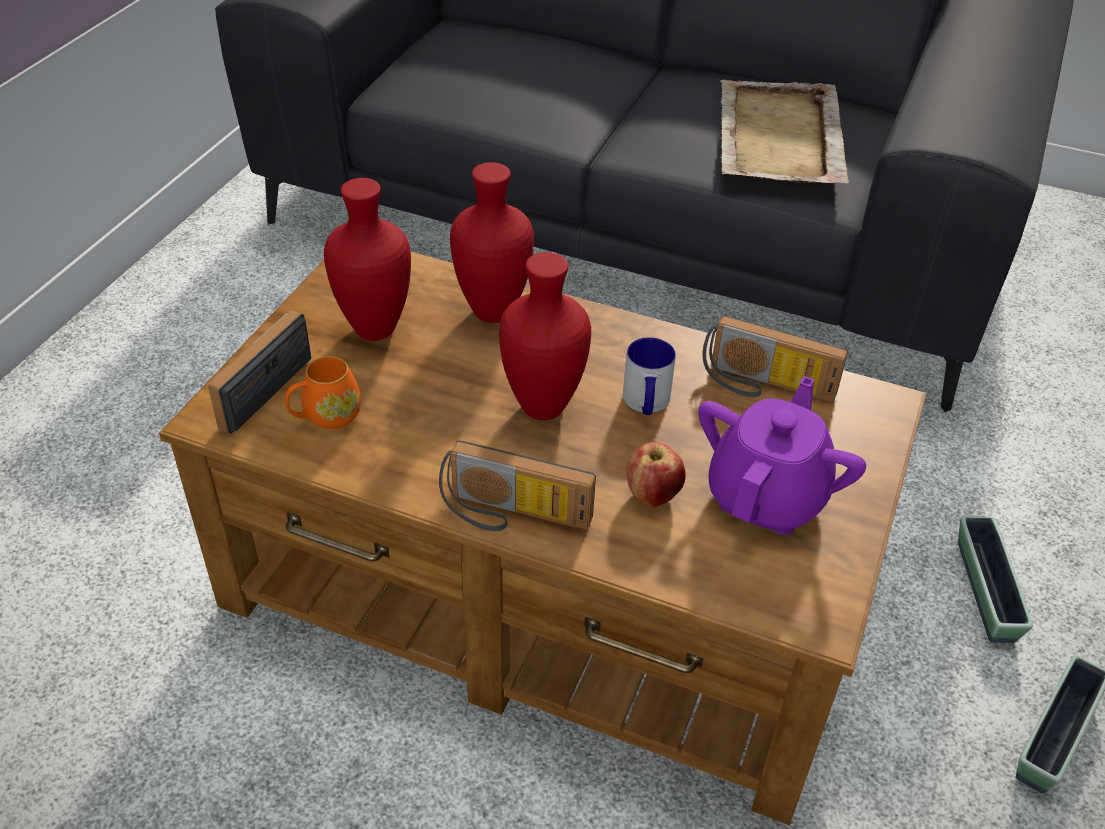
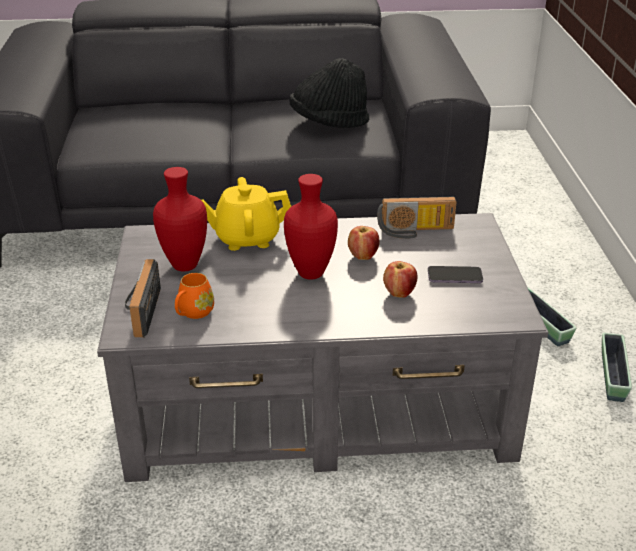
camera: 25 degrees left, 10 degrees down
brown coffee table [159,252,926,825] -> grey coffee table [97,213,548,482]
radio [439,441,596,531] -> none
red vase [450,162,534,323] -> yellow teapot [201,177,291,251]
mug [623,337,676,415] -> apple [348,226,379,260]
purple teapot [698,376,866,535] -> phone [428,266,483,283]
beige tray [720,80,849,183] -> black hat [289,58,369,128]

